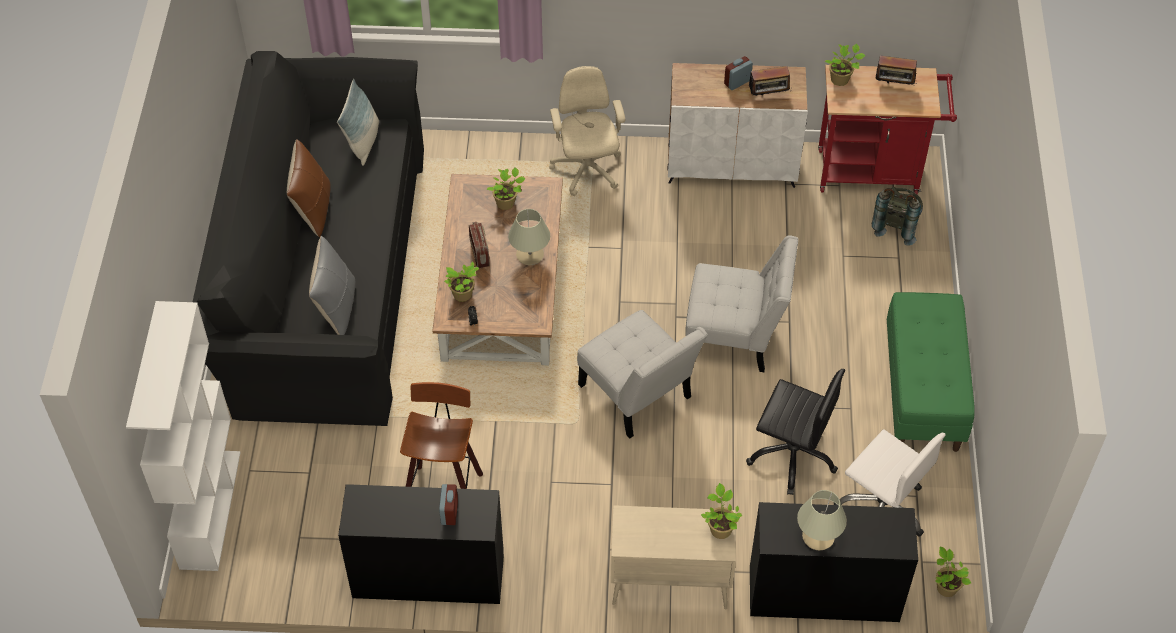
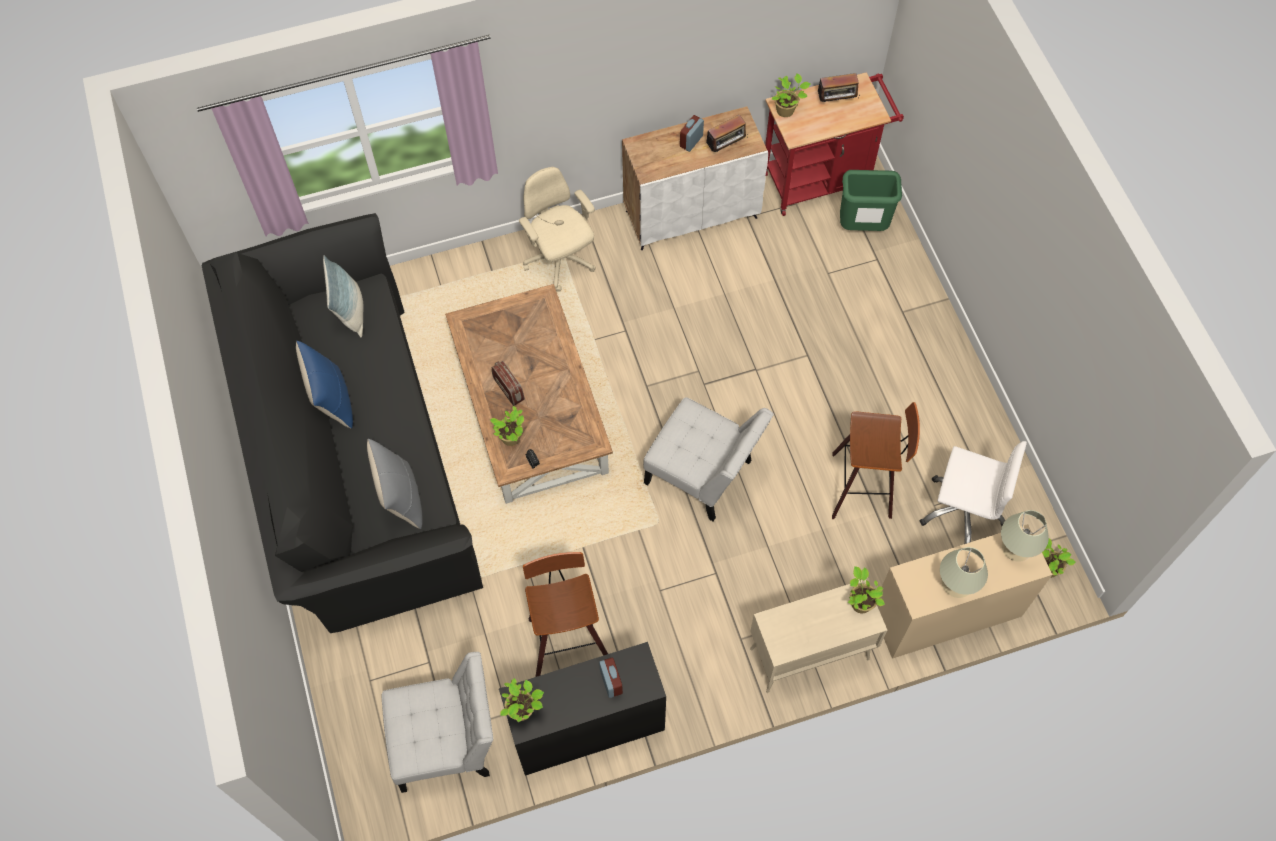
camera: 20 degrees left, 10 degrees up
white bookcase [126,301,240,571] -> none
brown pillow [287,139,331,237] -> blue pillow [296,341,353,429]
potted plant [487,167,526,210] -> potted plant moved to [500,678,544,722]
beige table lamp [508,209,550,265] -> beige table lamp moved to [1001,510,1049,562]
white chair [685,235,798,372] -> white chair moved to [382,652,493,793]
black office chair [746,369,845,495] -> stool [832,402,920,519]
black desk [750,502,918,622] -> beige desk [877,524,1052,659]
grey backpack [872,187,923,246] -> green trash can [840,170,902,231]
green bench [887,292,974,452] -> none

